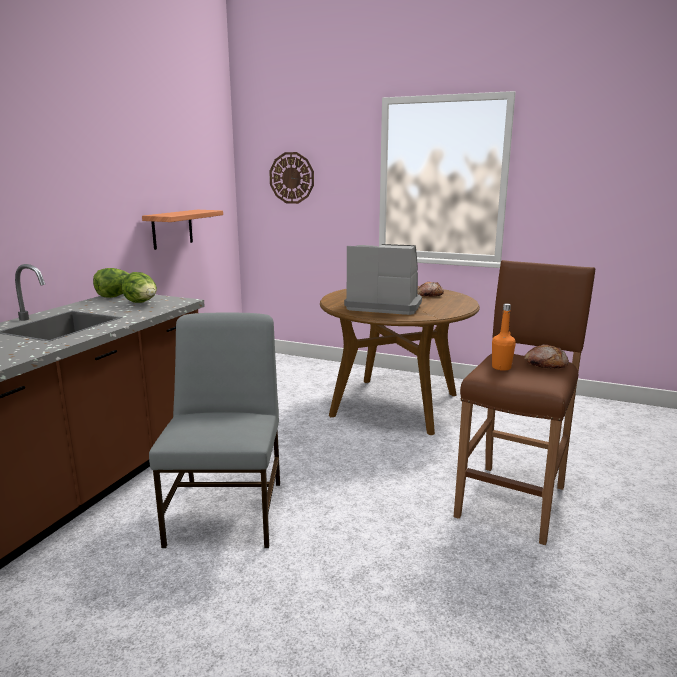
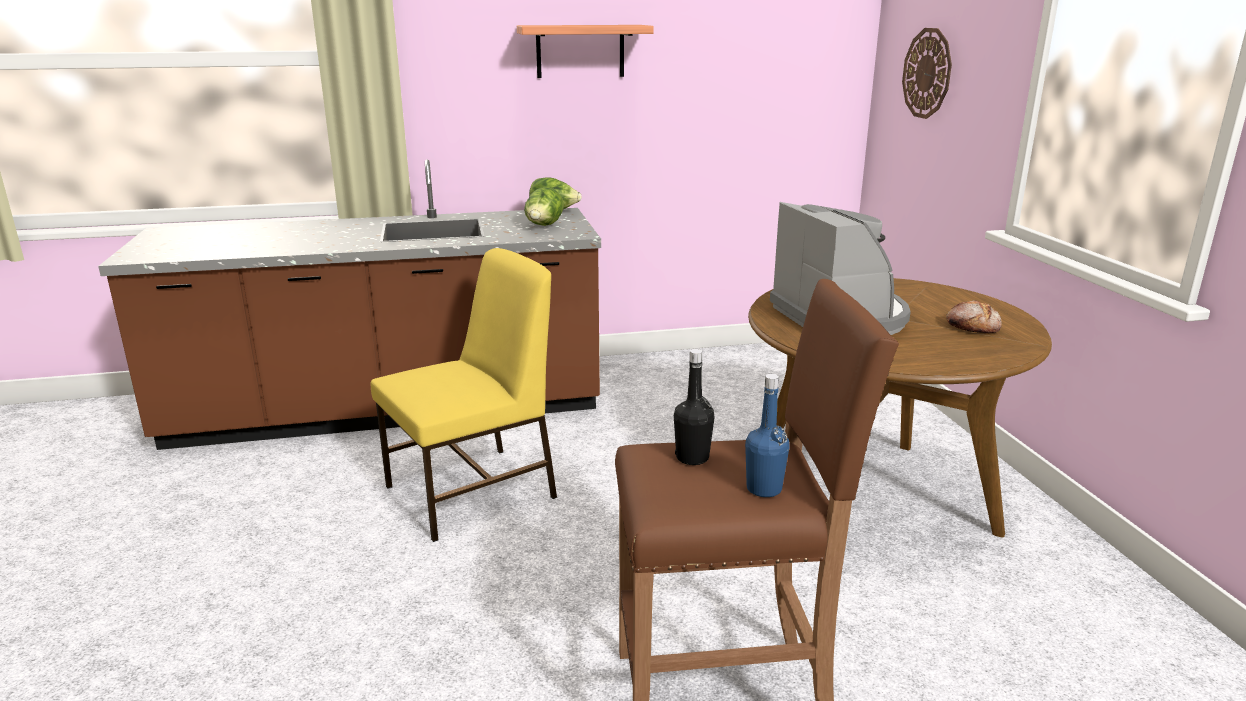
camera: 55 degrees right, 5 degrees up
shelf [142,210,223,250] -> shelf moved to [517,25,654,78]
grey chair [149,313,280,548] -> yellow chair [371,248,557,542]
orange bottle [492,303,516,371] -> black bottle [674,349,715,465]
bread [524,344,569,369] -> blue bottle [745,374,790,497]

